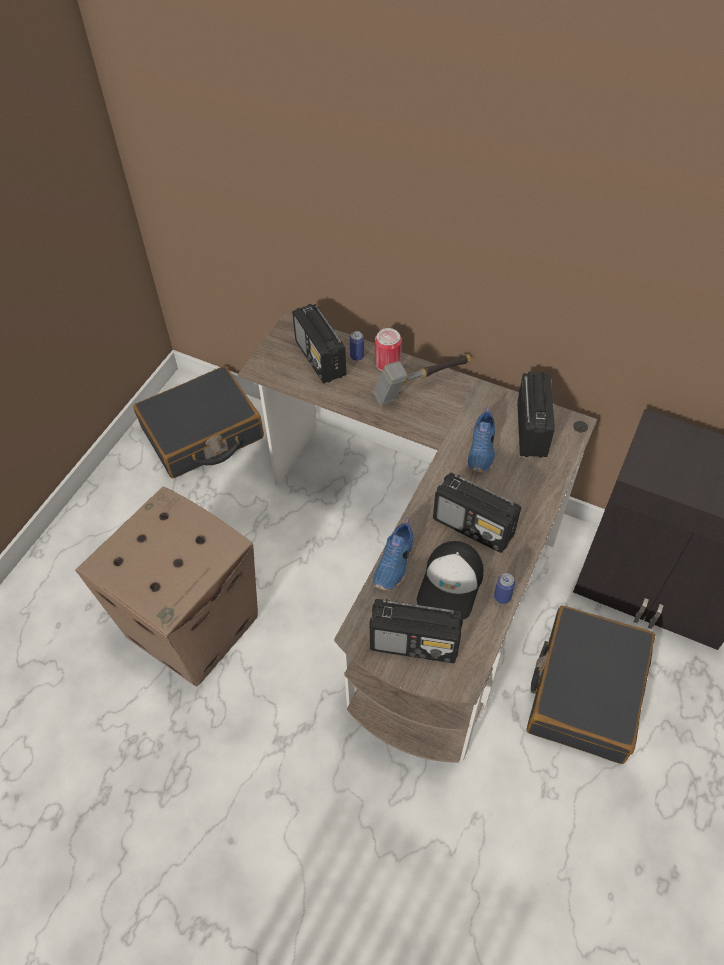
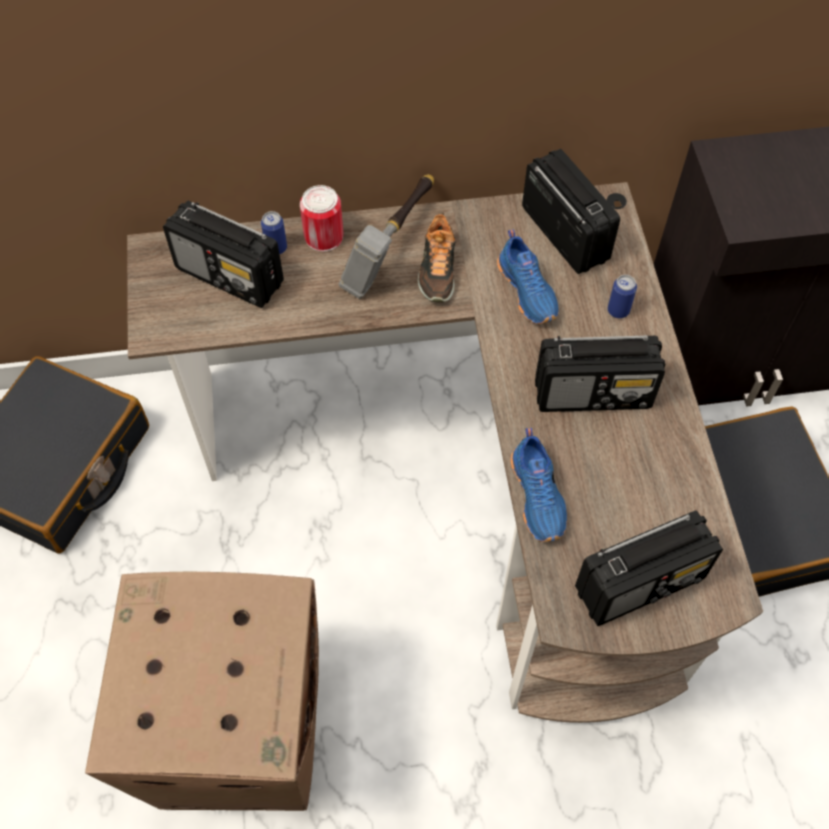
camera: 35 degrees left, 5 degrees up
cap [417,541,484,620] -> none
can [494,573,515,604] -> can moved to [608,275,637,318]
none -> shoe [417,212,456,303]

